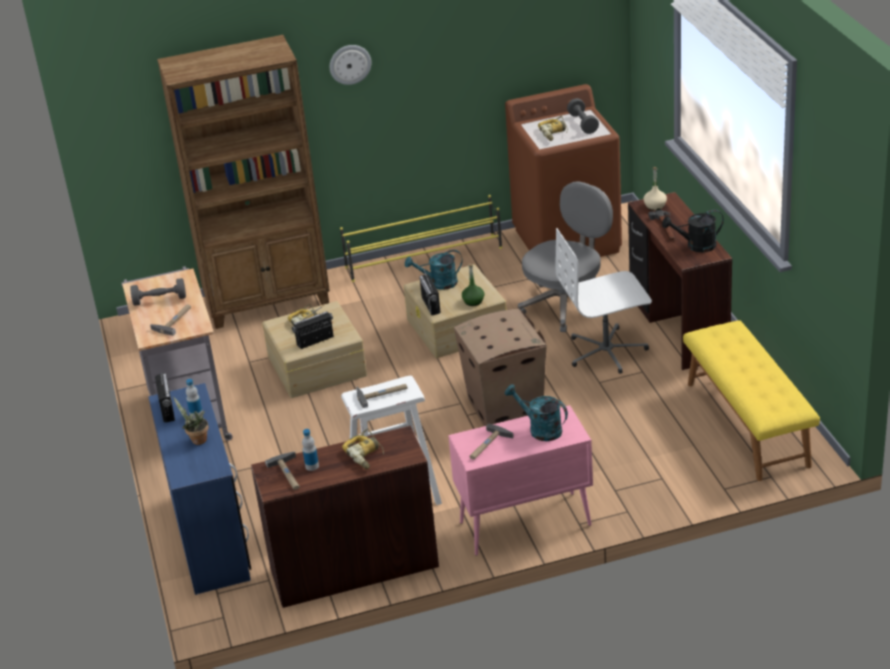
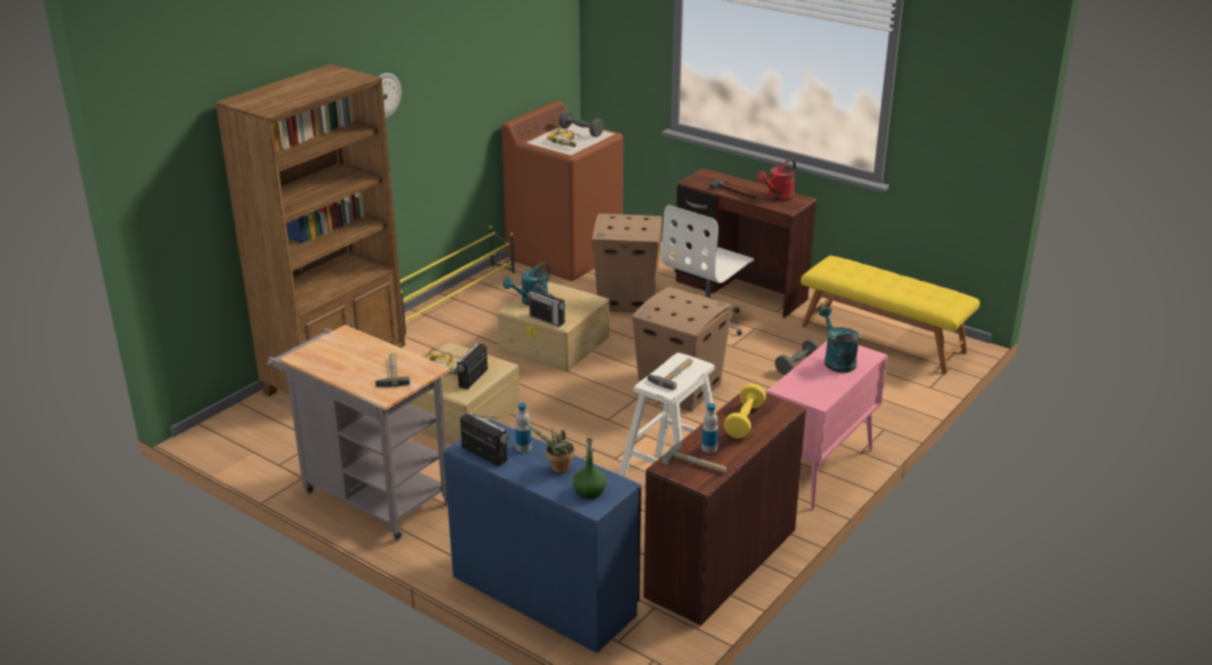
camera: 40 degrees left, 5 degrees down
grey dumbbell [130,278,186,306] -> grey dumbbell moved to [775,339,820,375]
power drill [342,429,384,469] -> yellow dumbbell [724,384,766,439]
green bottle [462,264,484,306] -> green bottle moved to [573,436,607,499]
hammer [470,424,514,460] -> none
turquoise watering can [505,384,568,441] -> turquoise watering can turned 75 degrees clockwise [819,307,859,373]
grey office chair [518,181,613,332] -> cardboard box [592,213,662,313]
beige bottle [644,167,667,210] -> none
black watering can [662,210,724,252] -> red watering can [756,159,796,201]

